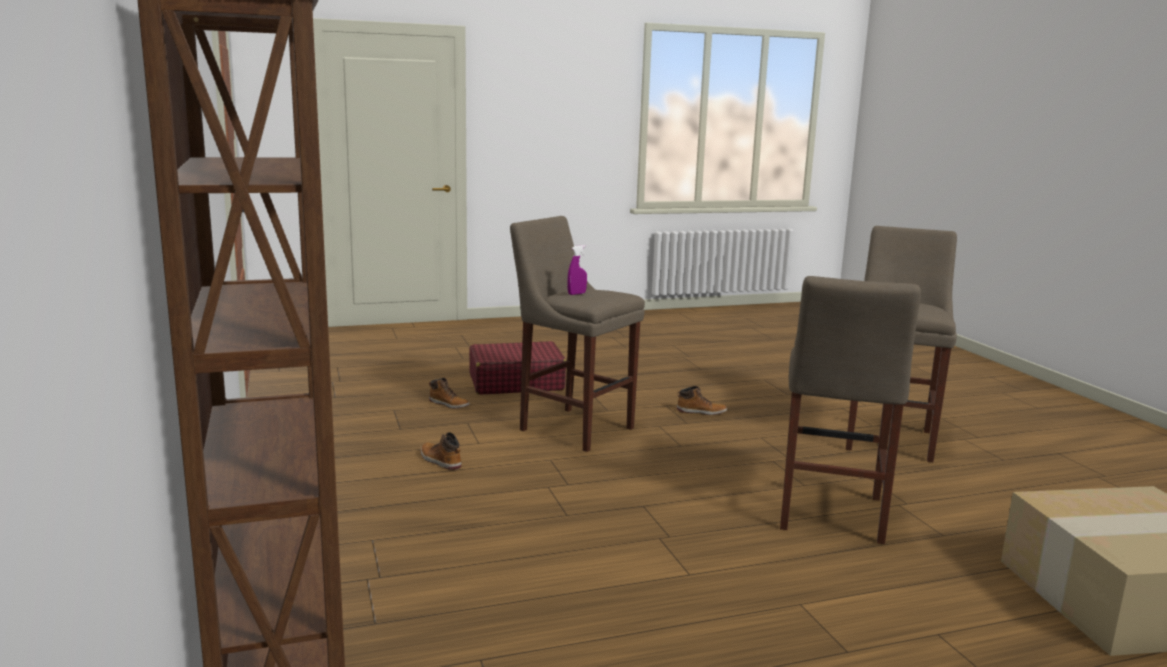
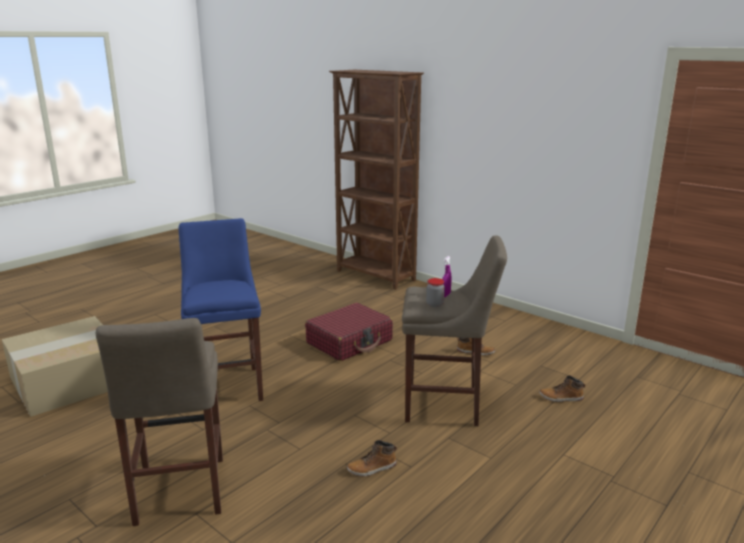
camera: 150 degrees right, 5 degrees up
red suitcase [469,341,567,395] -> red suitcase moved to [305,303,393,361]
beige stool [780,276,921,544] -> blue stool [179,218,263,401]
none -> jar [426,278,445,307]

